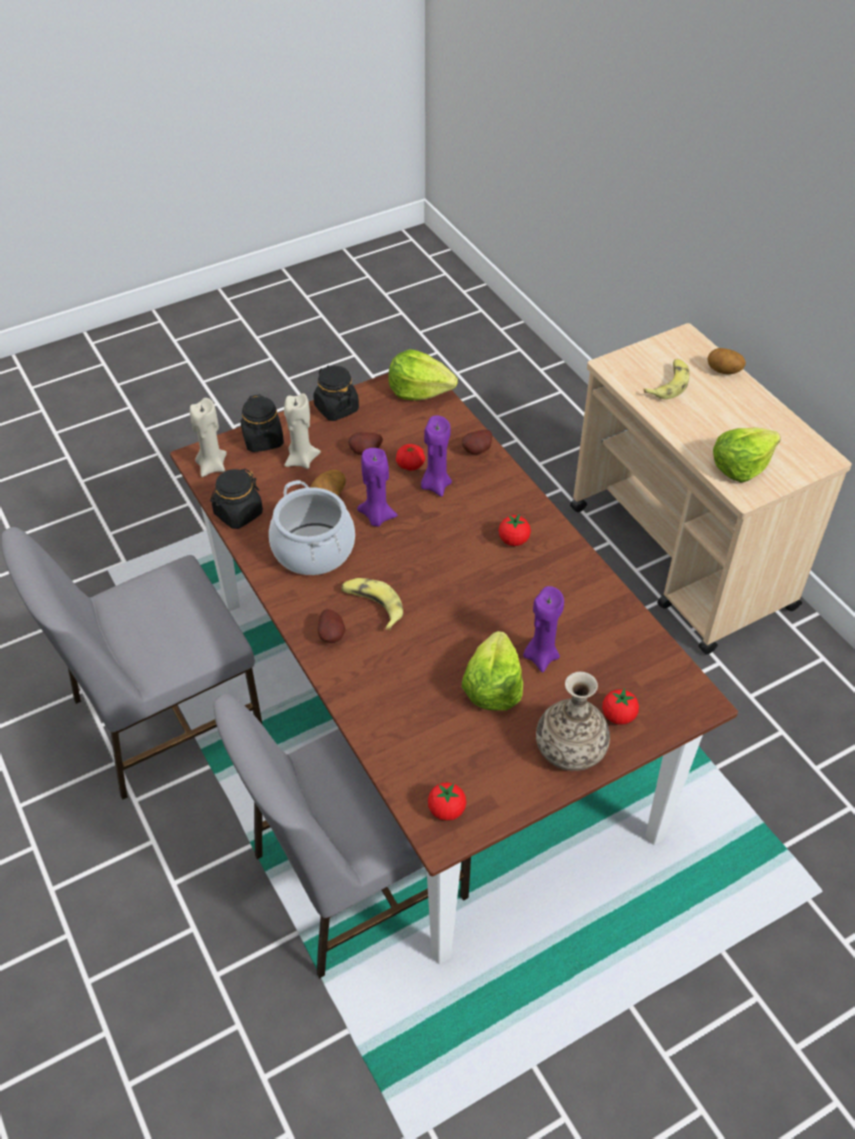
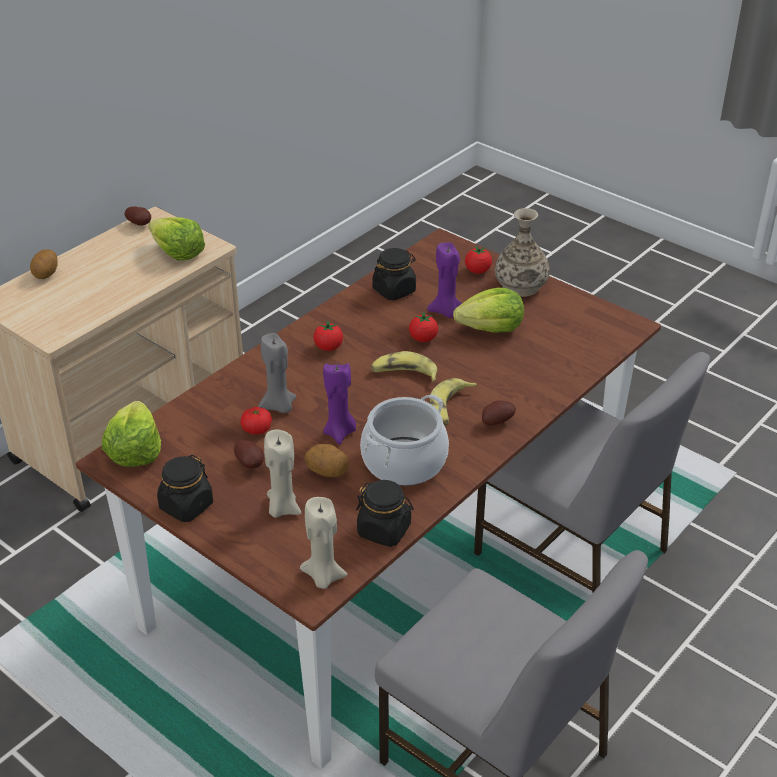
camera: 110 degrees left, 10 degrees down
black jar [241,394,284,452] -> black jar moved to [373,248,416,300]
purple candle [421,415,452,497] -> grey candle [258,333,296,413]
tomato [428,782,466,821] -> tomato moved to [409,312,438,342]
potato [462,430,492,454] -> potato moved to [125,206,151,226]
banana [643,359,689,399] -> banana moved to [371,351,437,382]

